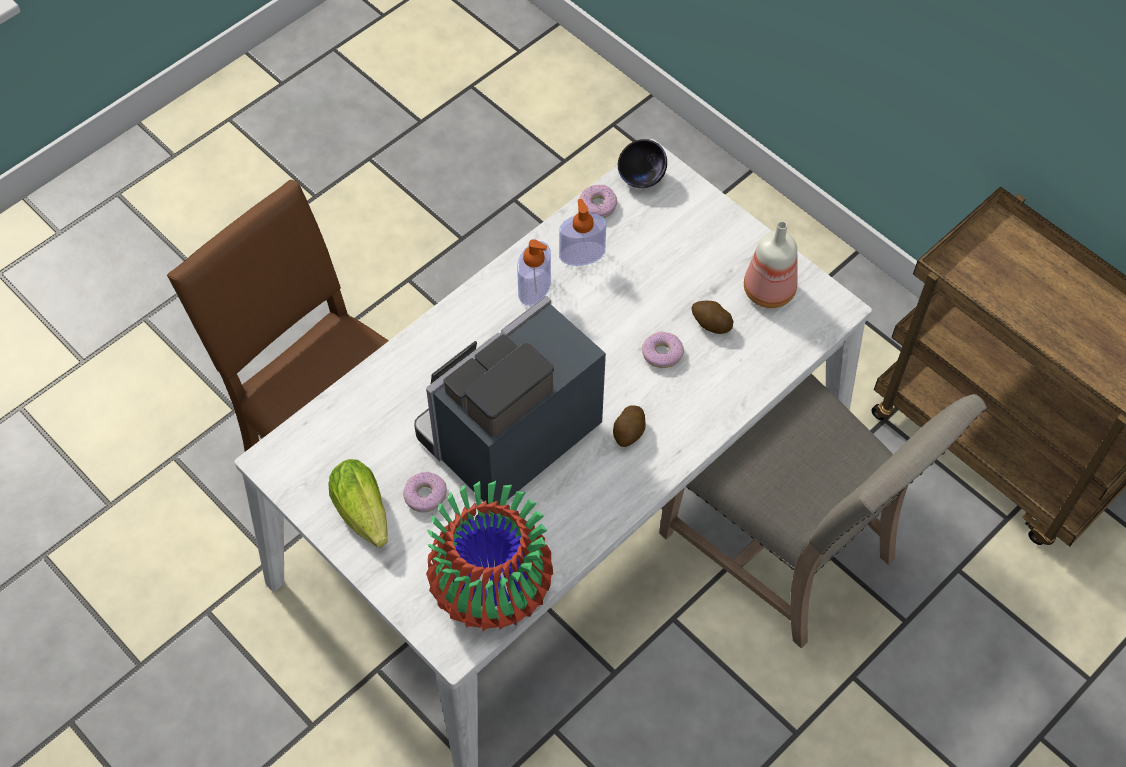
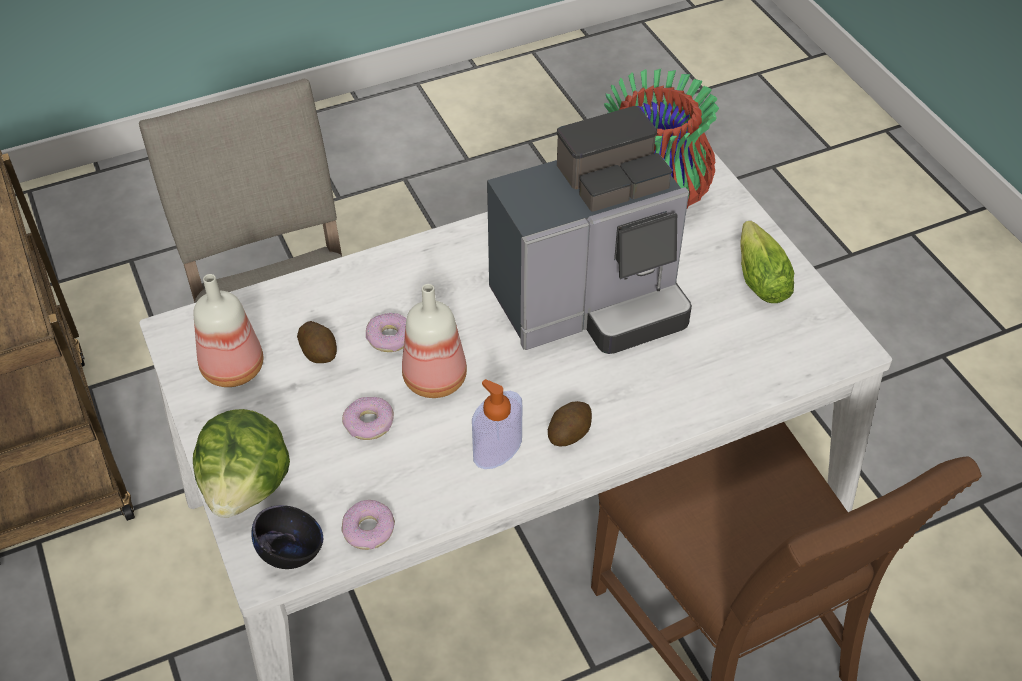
camera: 160 degrees left, 10 degrees down
donut [403,472,447,513] -> donut moved to [342,397,394,440]
soap dispenser [559,199,607,266] -> none
potato [613,405,646,447] -> potato moved to [548,401,592,446]
none -> lettuce [193,409,290,518]
none -> bottle [402,284,467,398]

